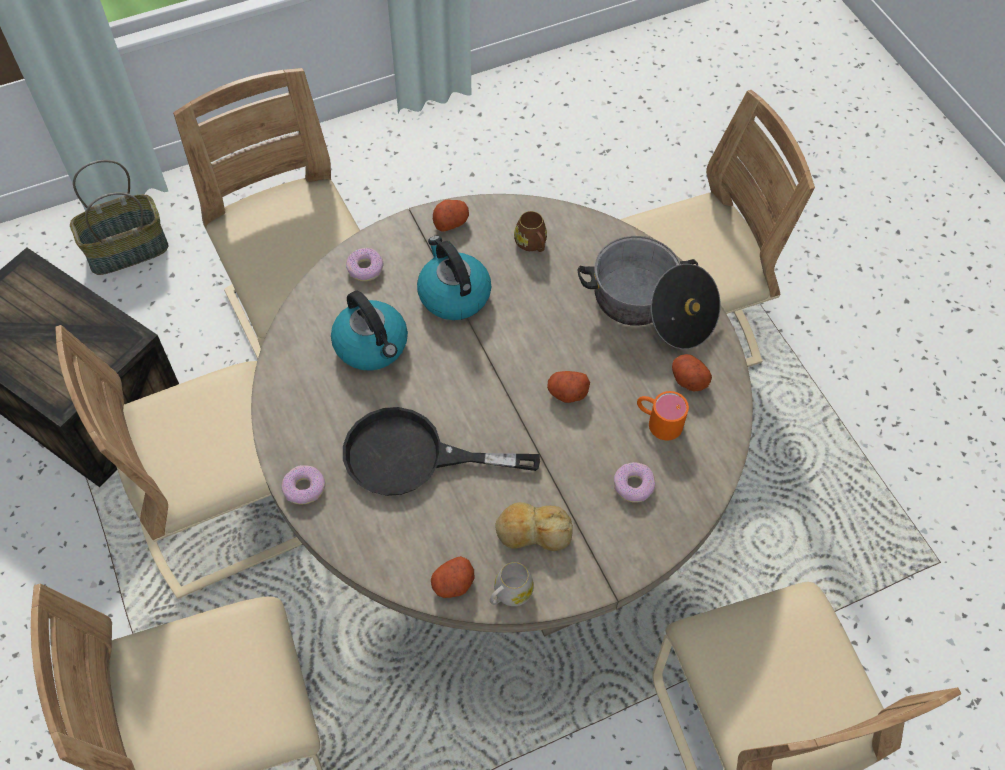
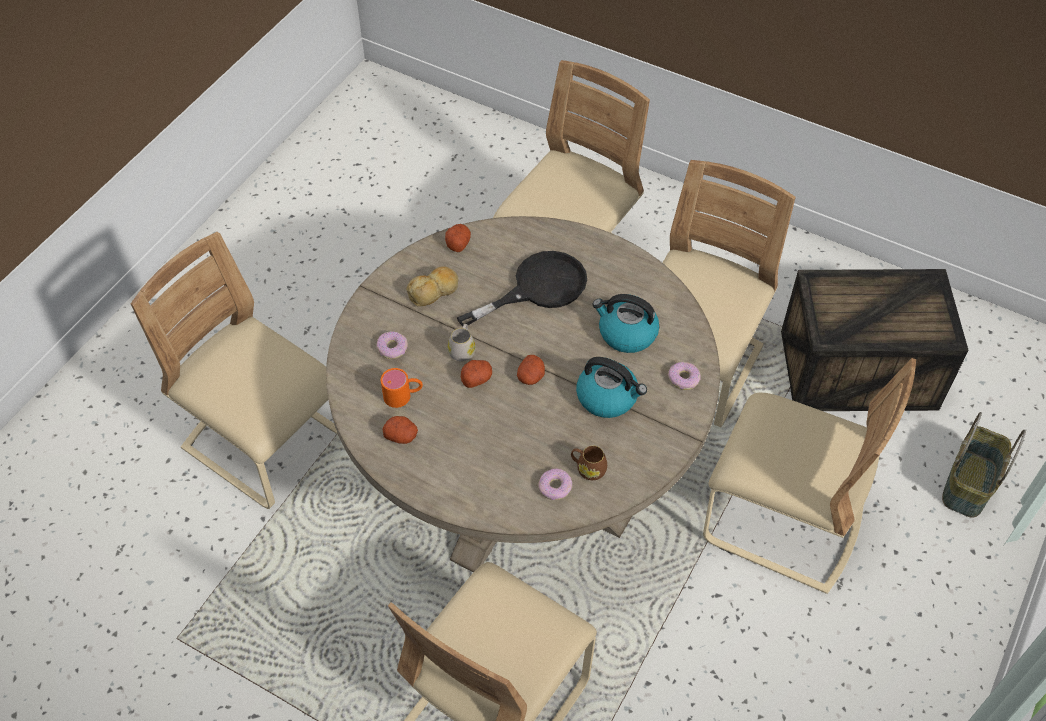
camera: 145 degrees right, 5 degrees down
donut [281,465,326,505] -> donut moved to [538,468,572,500]
potato [433,200,469,232] -> potato moved to [517,355,545,385]
white mug [490,562,534,606] -> white mug moved to [448,324,475,362]
cooking pot [577,236,720,349] -> none

